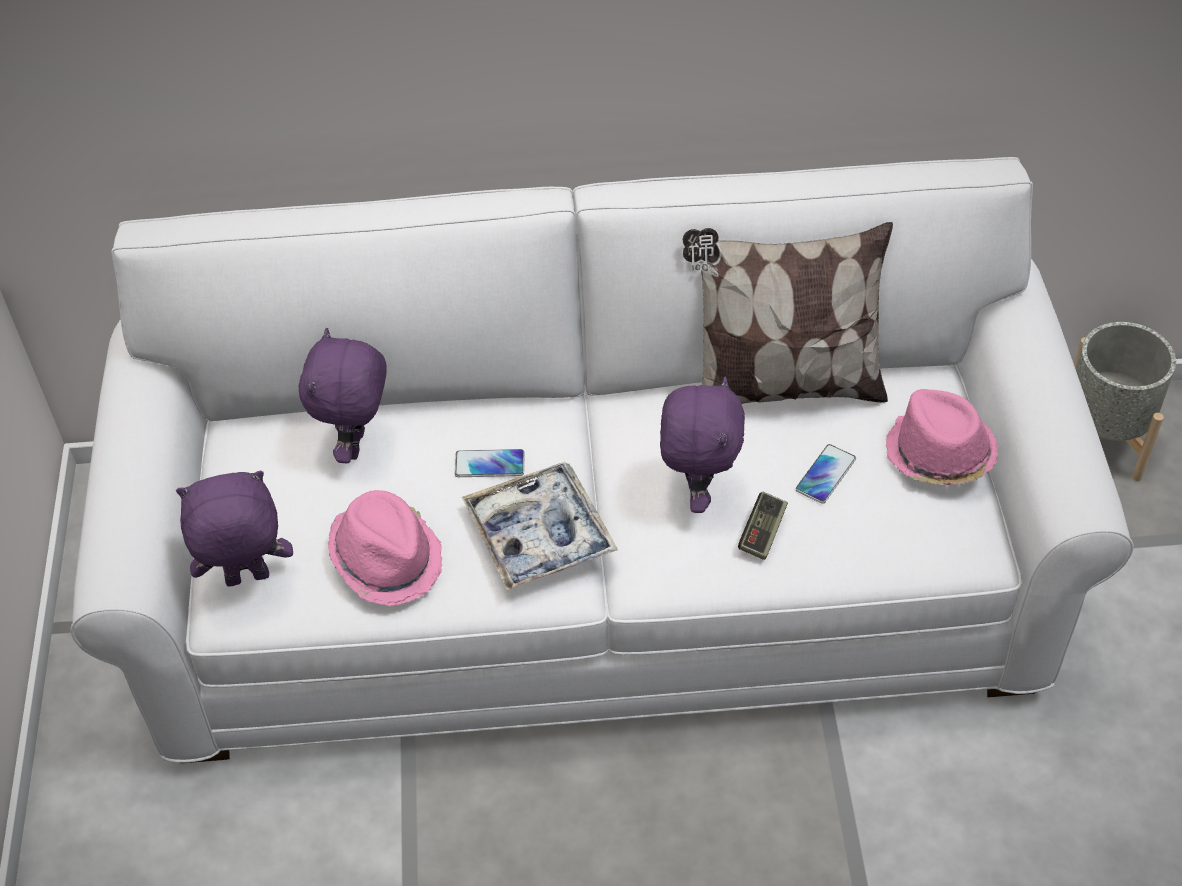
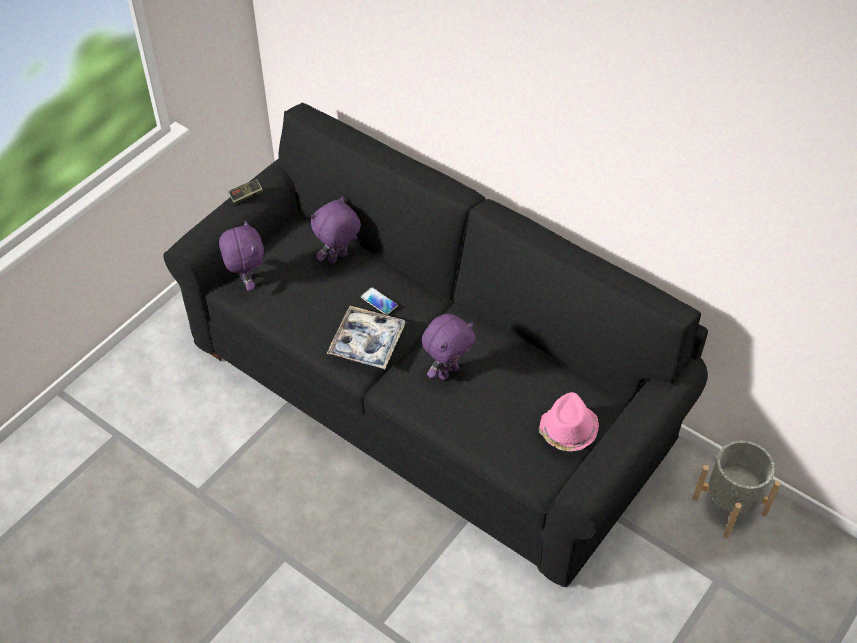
camera: 40 degrees right, 0 degrees up
white sofa [70,157,1134,763] -> black sofa [164,103,708,587]
purple plush toy [176,471,293,587] -> purple plush toy turned 45 degrees clockwise [219,220,264,291]
pink hat [328,490,442,606] -> none
pillow [683,222,893,404] -> none
game controller [738,492,788,560] -> game controller moved to [228,179,263,205]
phone [796,444,856,504] -> none

